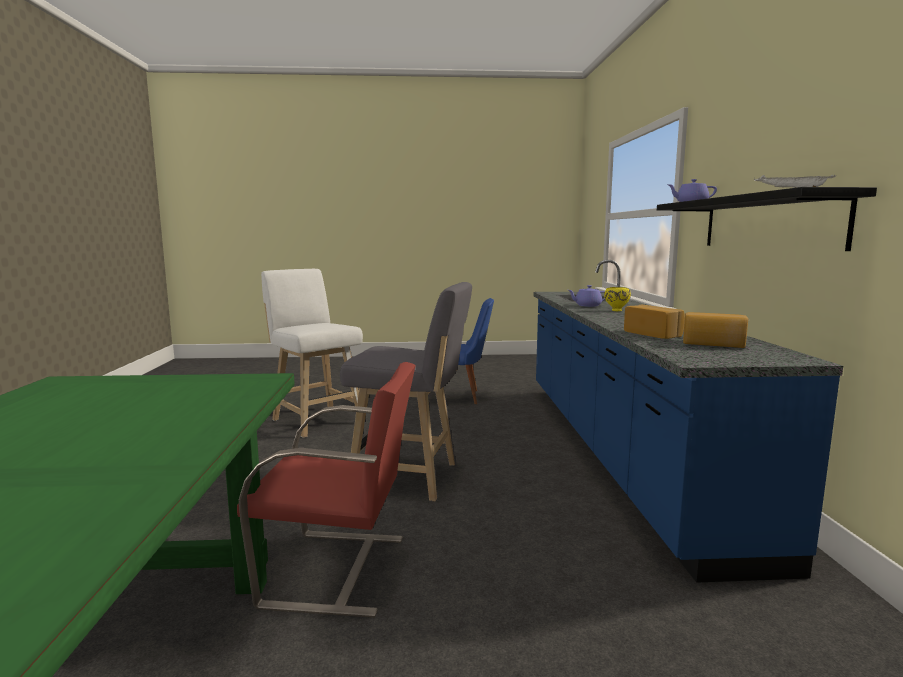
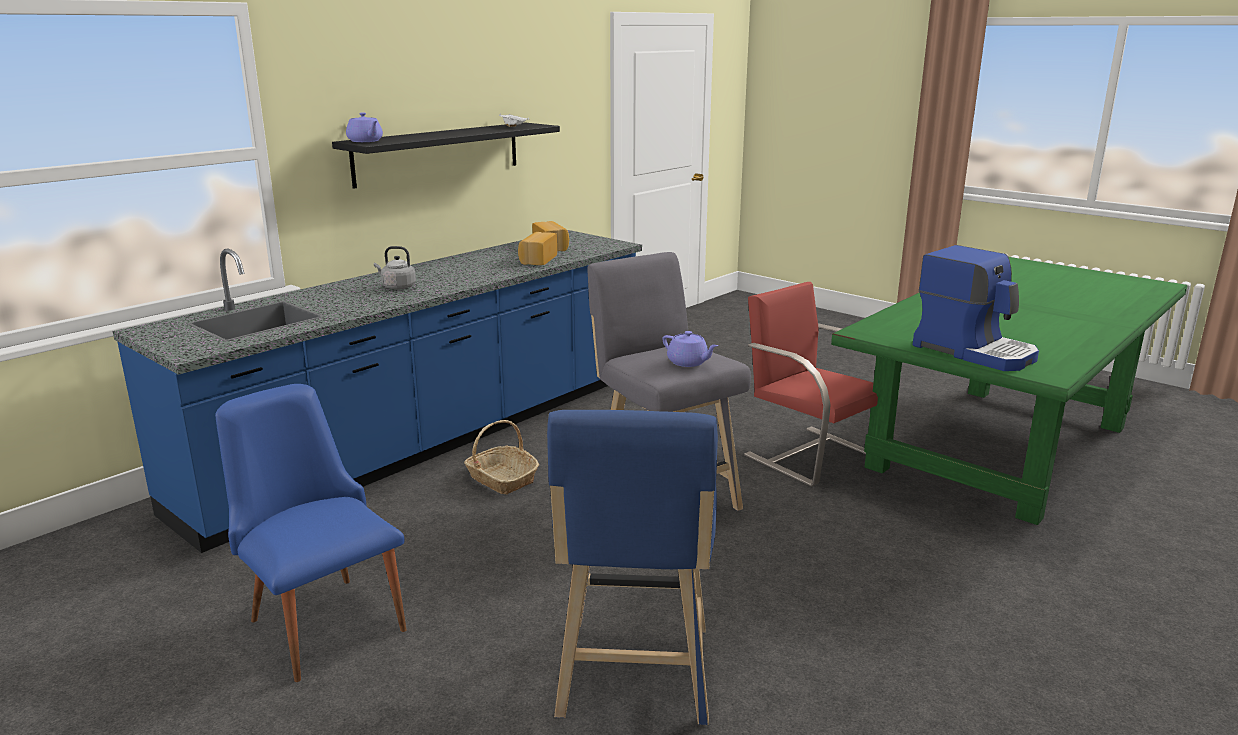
camera: 135 degrees left, 10 degrees up
white stool [261,269,363,438] -> blue stool [547,410,718,725]
purple teapot [568,285,605,307] -> purple teapot moved to [663,331,718,367]
yellow bowl [604,287,631,311] -> grey kettle [374,246,416,289]
none -> basket [464,420,539,494]
none -> coffee machine [912,245,1039,371]

